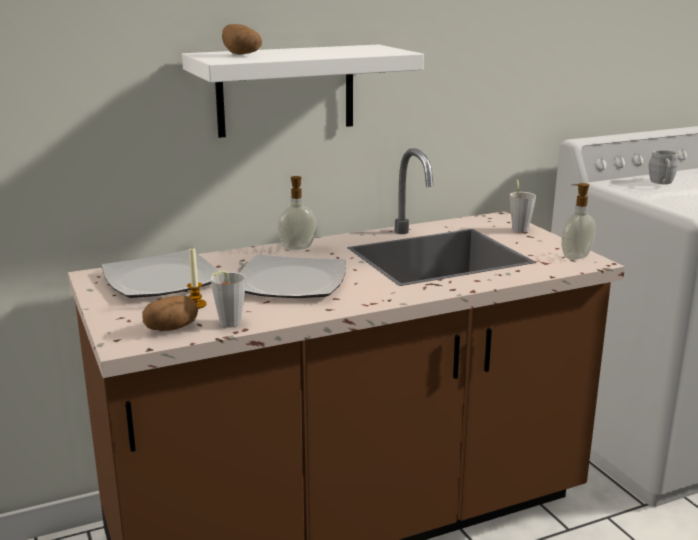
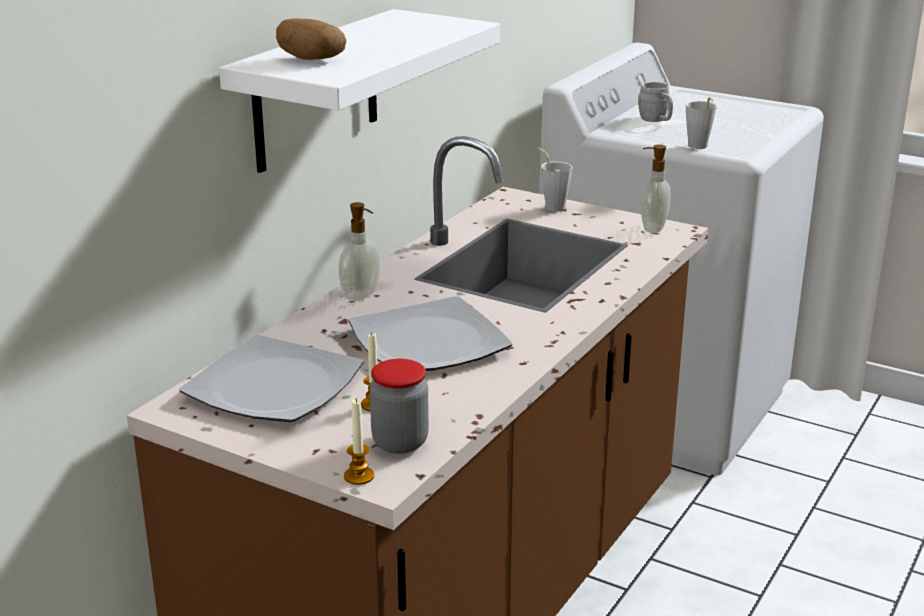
camera: 35 degrees left, 5 degrees up
potato [142,296,198,331] -> jar [370,359,429,454]
grey cup [211,271,246,328] -> grey cup moved to [686,97,717,149]
none -> candle [344,398,374,485]

